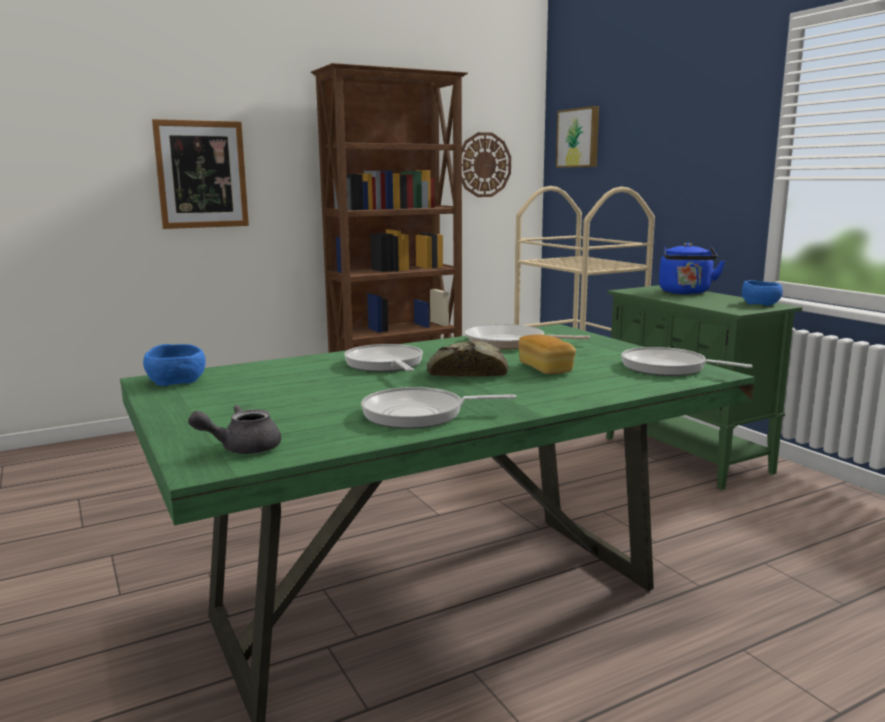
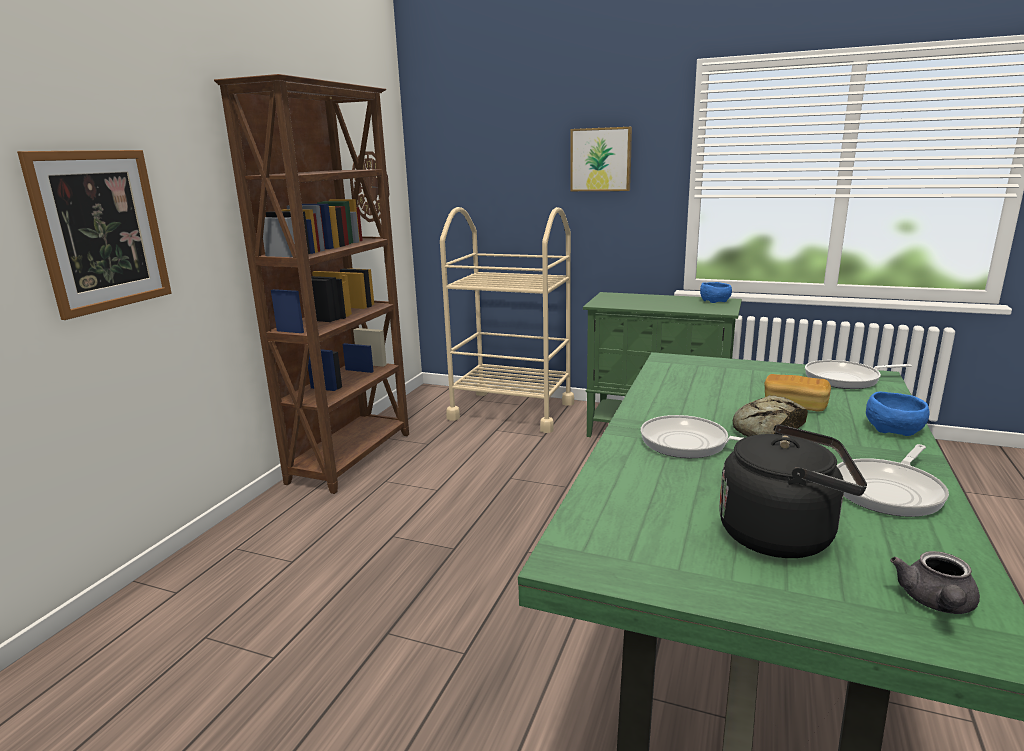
camera: 40 degrees left, 5 degrees up
blue bowl [143,344,206,386] -> blue bowl moved to [866,392,930,436]
frying pan [464,324,590,349] -> none
picture [556,106,599,168] -> picture moved to [570,127,632,191]
blue kettle [659,243,725,295] -> none
none -> black kettle [719,424,867,558]

